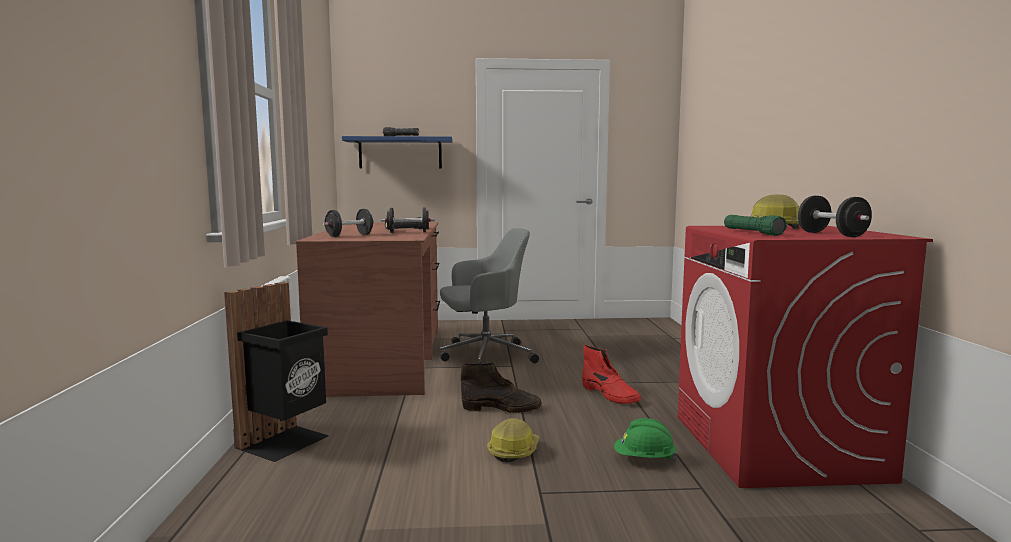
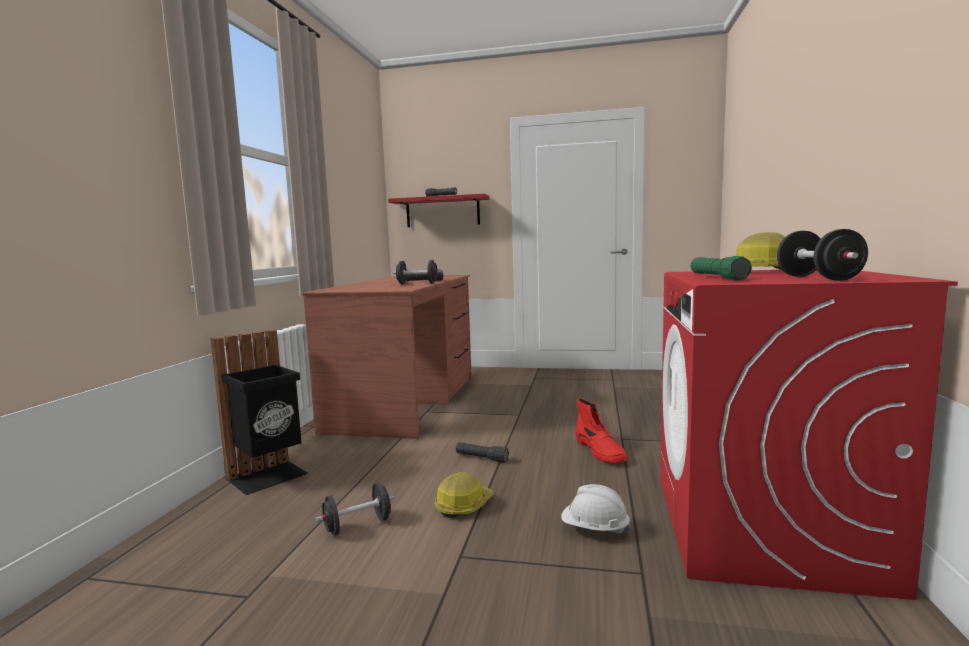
camera: 15 degrees right, 0 degrees up
black dumbbell [323,209,374,237] -> black dumbbell moved to [316,483,395,536]
blue shelf [342,136,452,168] -> red shelf [388,194,490,227]
grey office chair [440,228,539,363] -> none
brown boot [461,362,542,413] -> black flashlight [456,442,509,463]
green hard hat [614,418,677,460] -> white hard hat [561,484,631,534]

